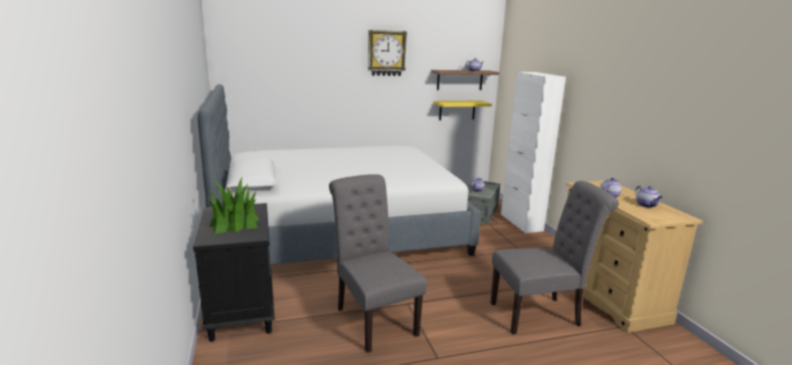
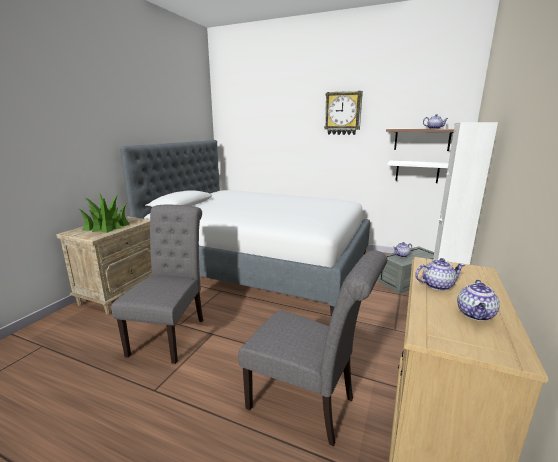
camera: 40 degrees right, 0 degrees up
black nightstand [193,203,275,342] -> beige nightstand [56,216,152,314]
yellow shelf [433,101,492,120] -> white shelf [387,161,448,183]

